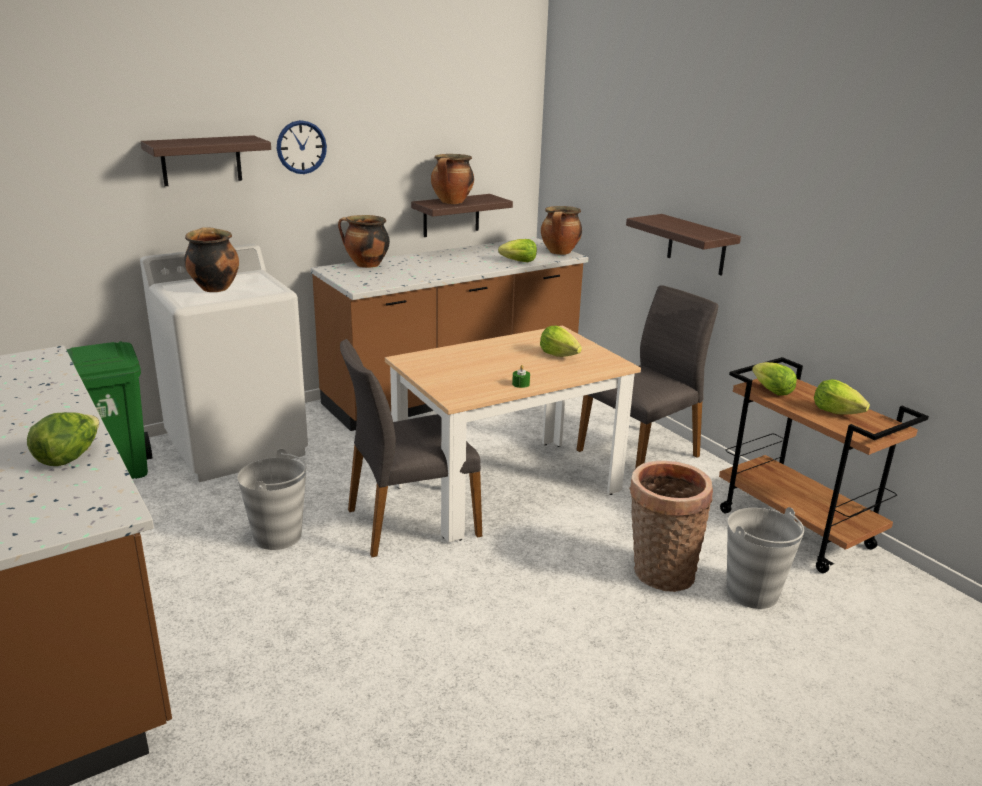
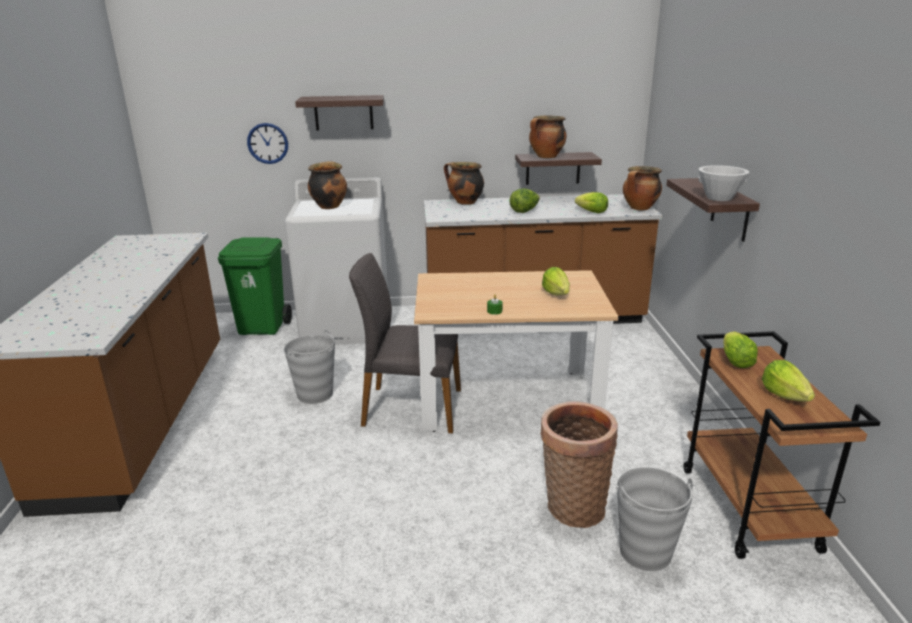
camera: 30 degrees right, 0 degrees up
lettuce [27,412,99,466] -> lettuce moved to [509,188,540,213]
wall clock [277,120,327,174] -> wall clock moved to [247,123,288,164]
grey chair [577,285,718,469] -> none
none -> white bowl [698,165,749,201]

